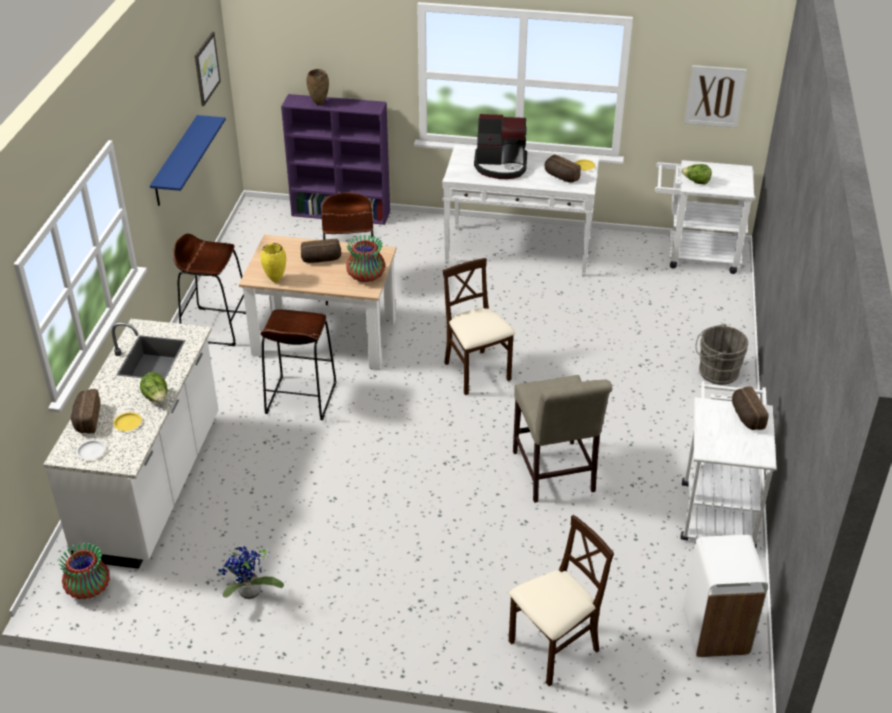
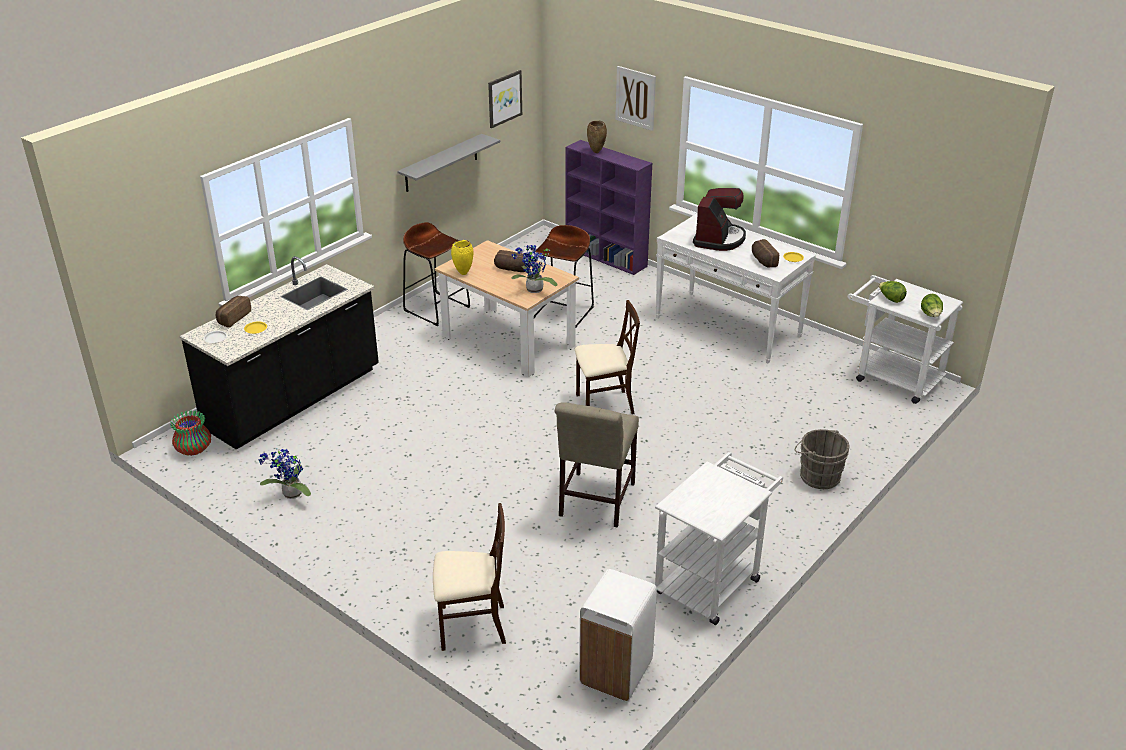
camera: 30 degrees right, 5 degrees down
white counter [43,319,219,569] -> black counter [180,256,379,450]
lettuce [140,372,167,403] -> lettuce moved to [921,294,943,317]
blue shelf [150,115,226,206] -> grey shelf [397,134,500,192]
brown stool [261,310,336,420] -> none
vase [346,235,385,282] -> potted plant [511,245,557,293]
beige chair [443,258,515,395] -> beige chair turned 75 degrees clockwise [575,300,640,415]
coffee machine [474,114,527,179] -> coffee machine turned 105 degrees counterclockwise [693,188,746,251]
picture [684,65,746,128] -> picture moved to [615,66,656,131]
bread [732,386,769,430] -> none

